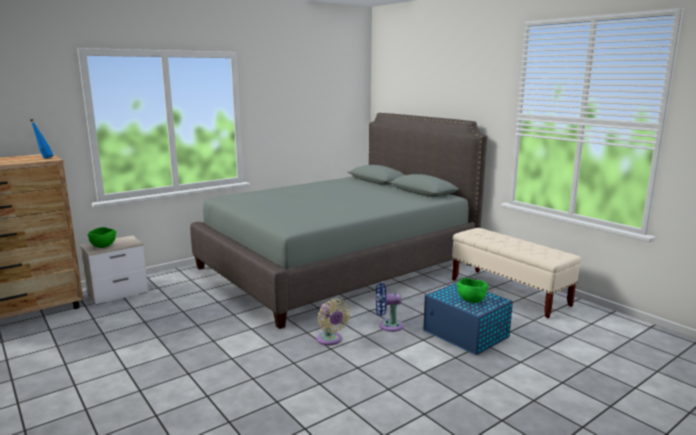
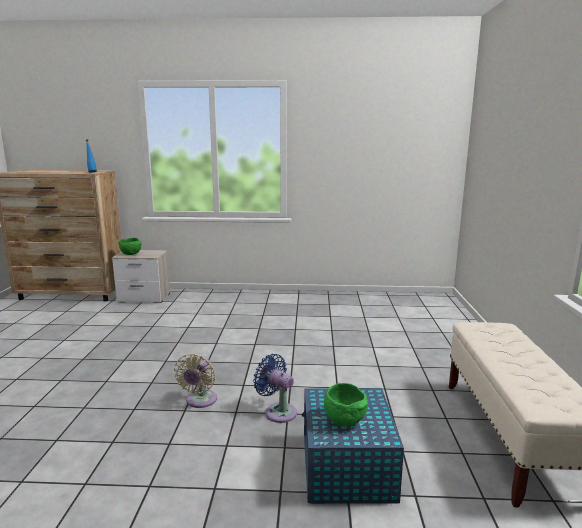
camera: 40 degrees right, 0 degrees up
grey bed [190,113,487,329] -> none

